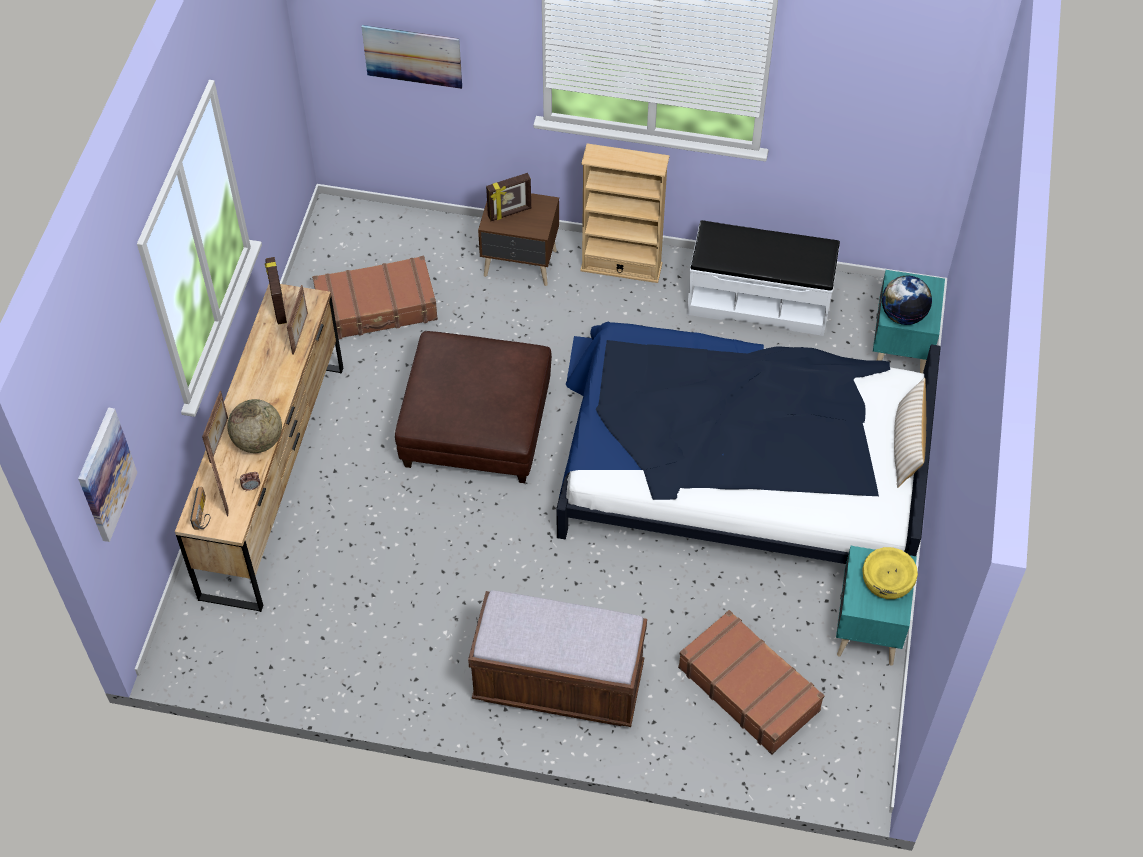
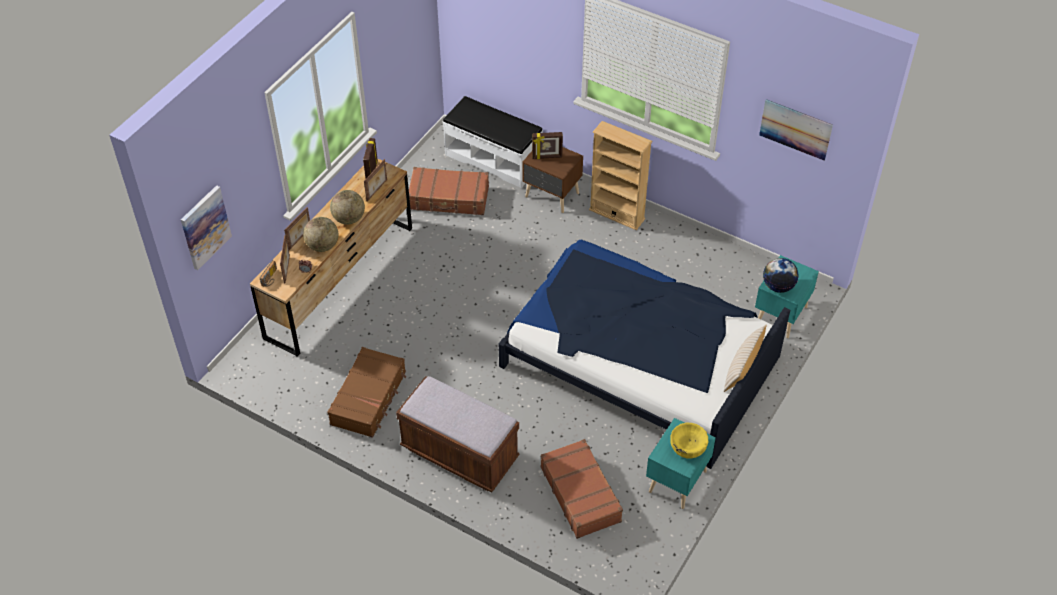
camera: 20 degrees right, 5 degrees down
picture [362,25,462,89] -> picture moved to [759,99,833,160]
brown ottoman [395,331,552,483] -> none
white bench [687,220,840,336] -> white bench moved to [443,96,543,188]
none -> brown suitcase [327,347,406,438]
none -> globe [330,190,365,224]

